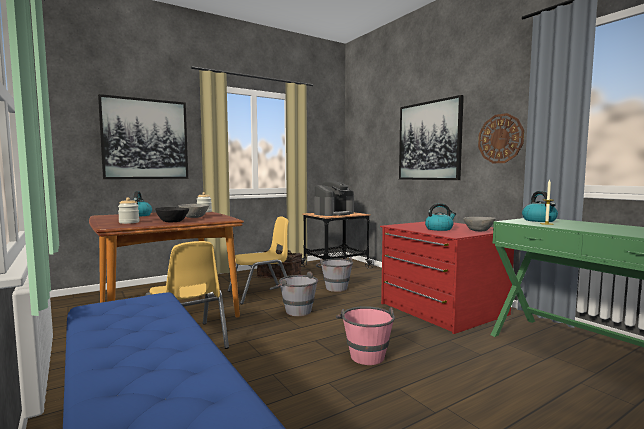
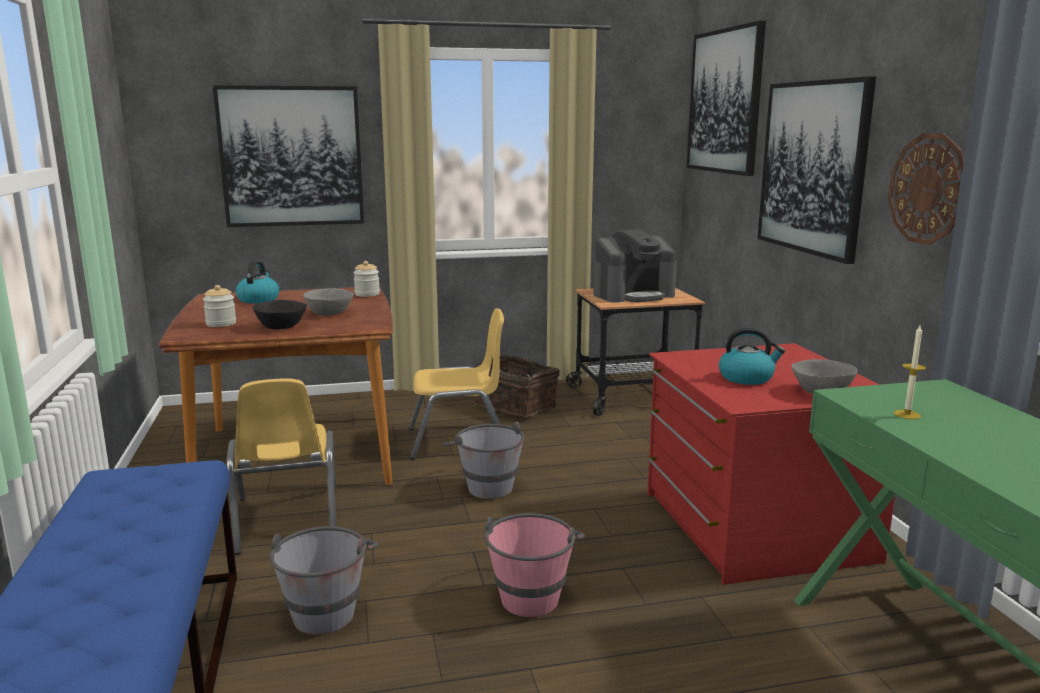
camera: 20 degrees right, 10 degrees up
grey bucket [316,257,353,292] -> grey bucket moved to [270,526,378,635]
kettle [522,191,558,222] -> none
none -> picture [687,21,766,176]

